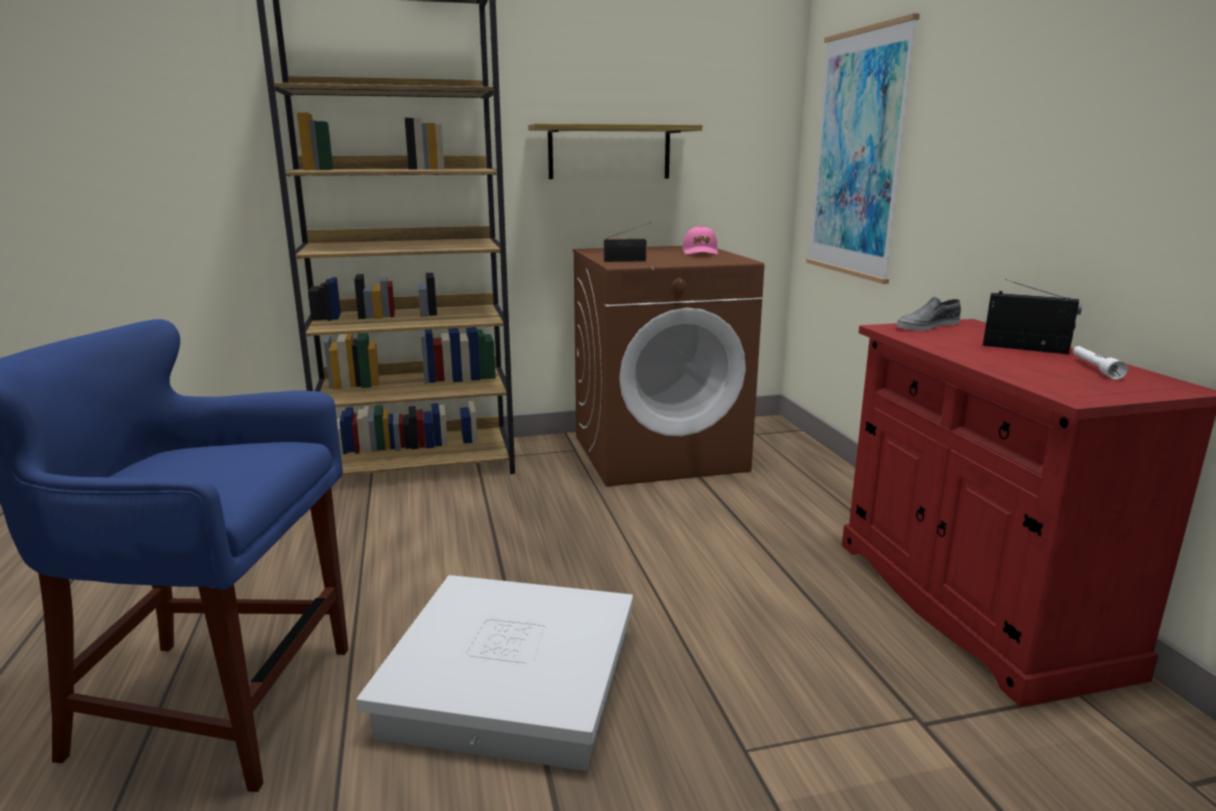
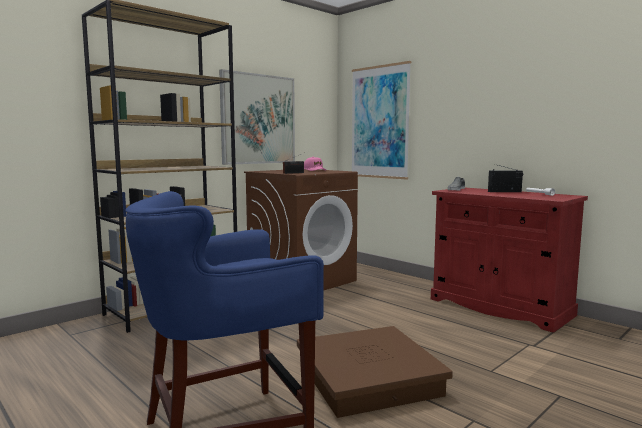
camera: 30 degrees left, 10 degrees down
white storage box [356,575,633,771] -> brown storage box [297,326,453,418]
shelf [528,123,702,179] -> picture [219,69,295,165]

